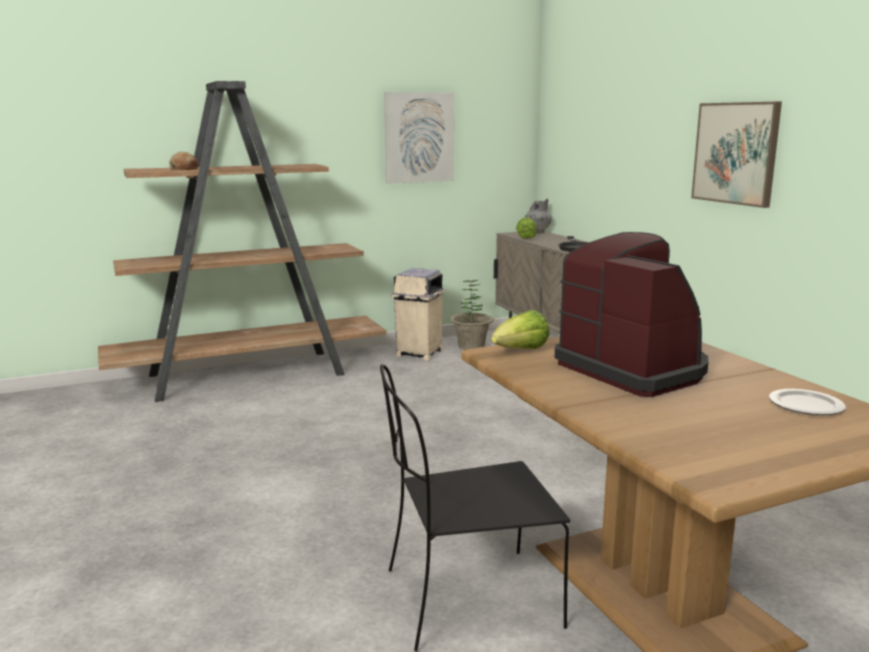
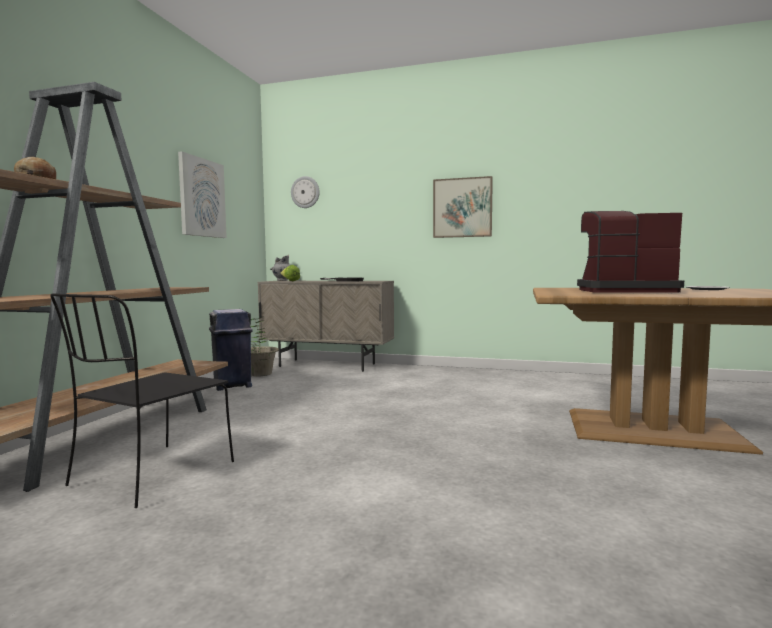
camera: 50 degrees left, 10 degrees down
black chair [380,364,570,651] -> black chair moved to [50,293,234,508]
beige trash can [392,268,445,361] -> blue trash can [209,309,253,391]
lettuce [491,310,549,349] -> none
none -> wall clock [291,176,319,208]

